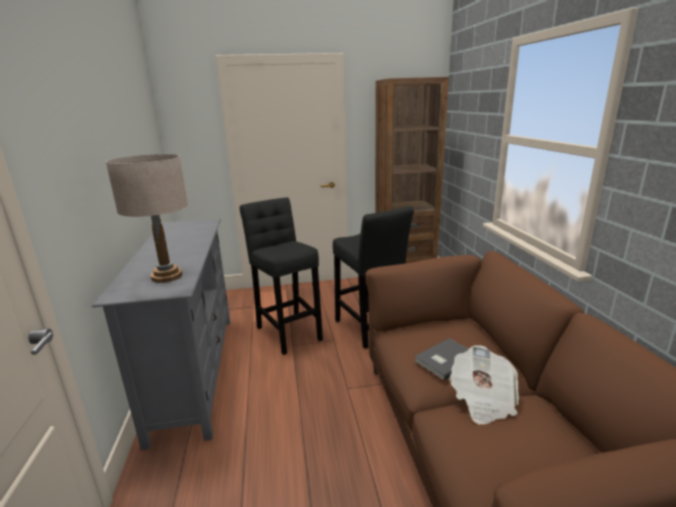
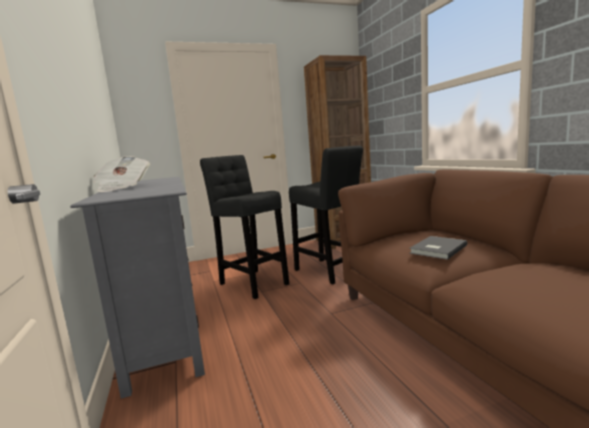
camera: 10 degrees left, 10 degrees down
beige table lamp [106,154,188,283] -> none
newspaper [449,345,519,425] -> newspaper moved to [94,156,150,192]

